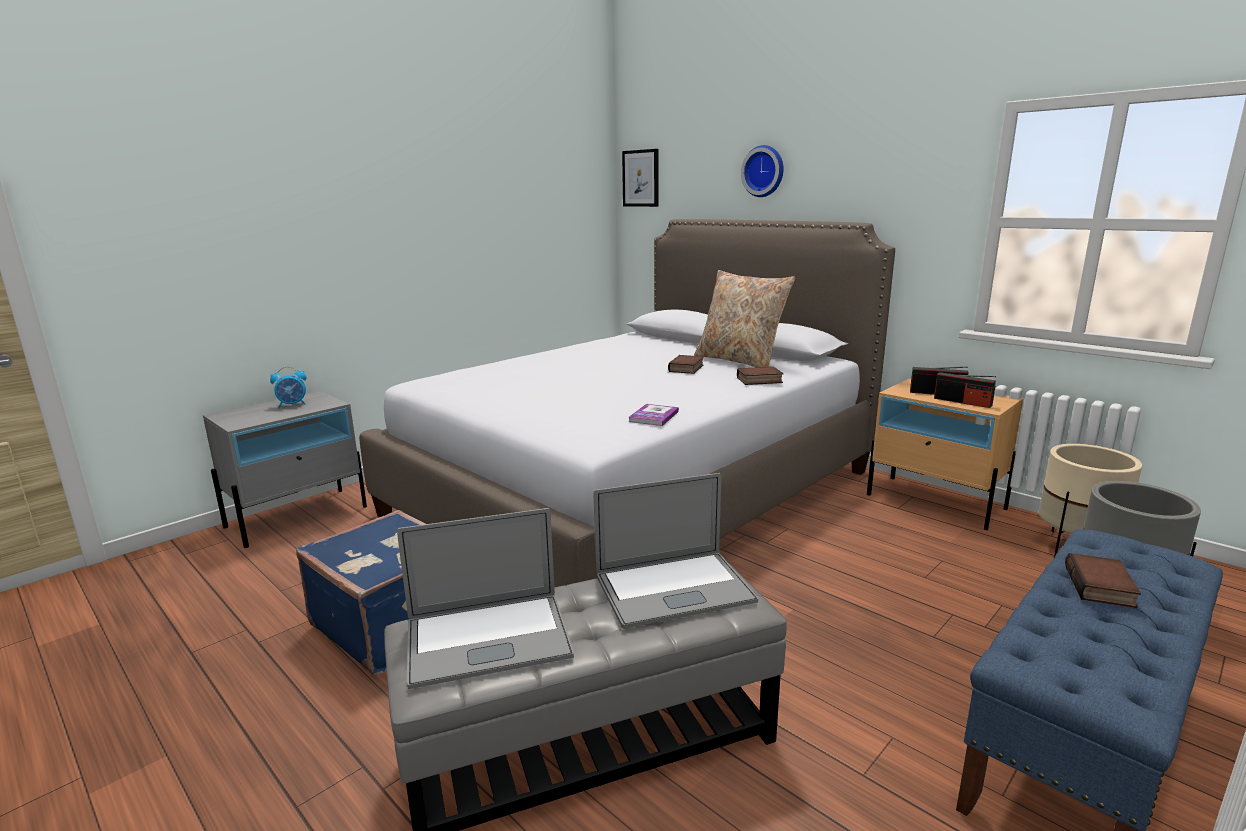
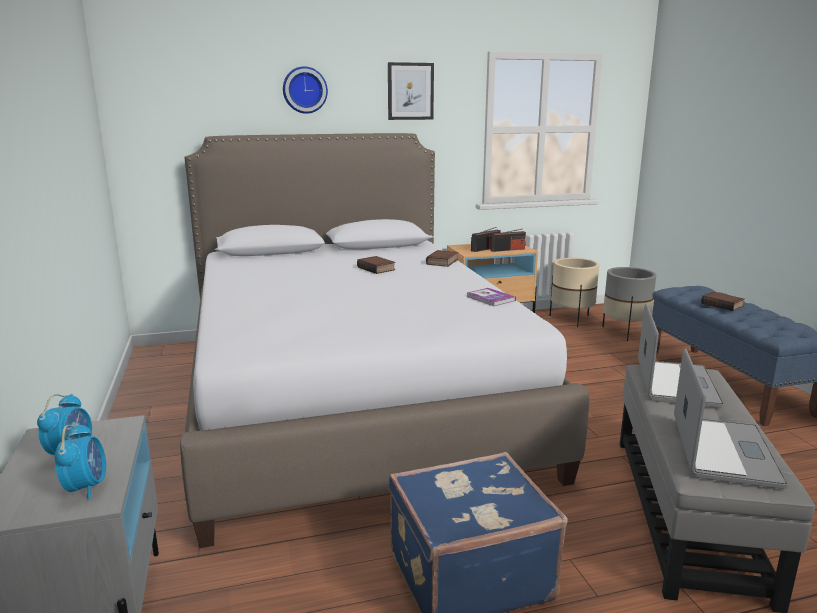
camera: 60 degrees left, 0 degrees up
picture [622,149,658,207] -> picture moved to [388,62,434,120]
beige pillow [694,270,795,367] -> none
none -> alarm clock [54,423,106,500]

